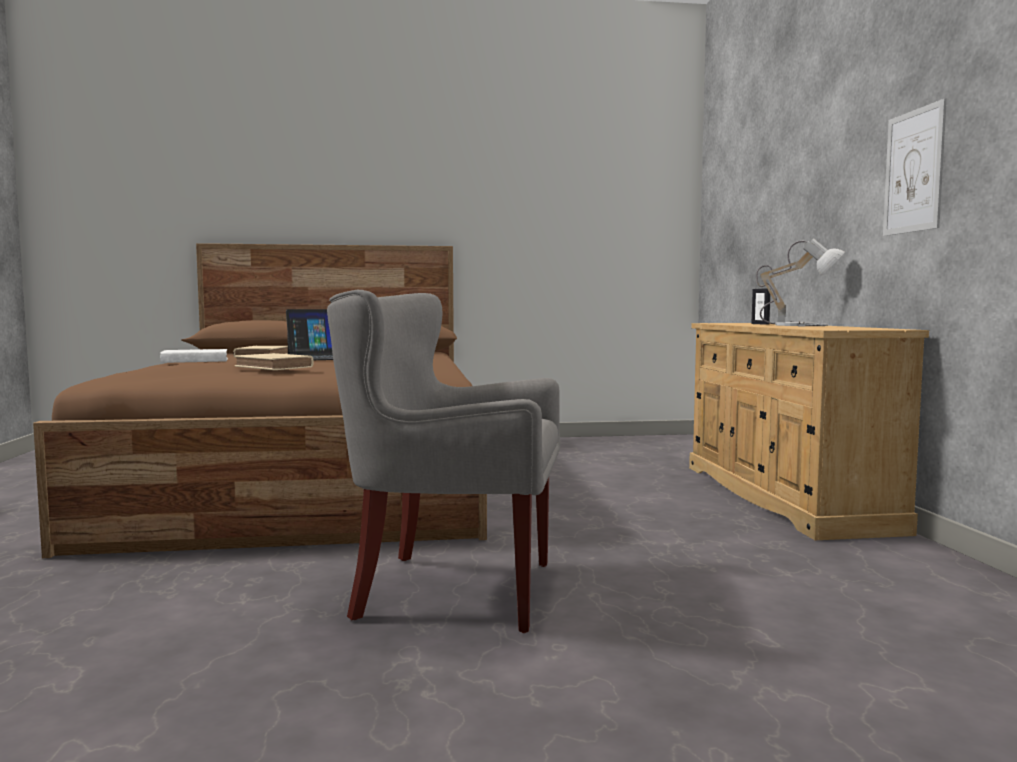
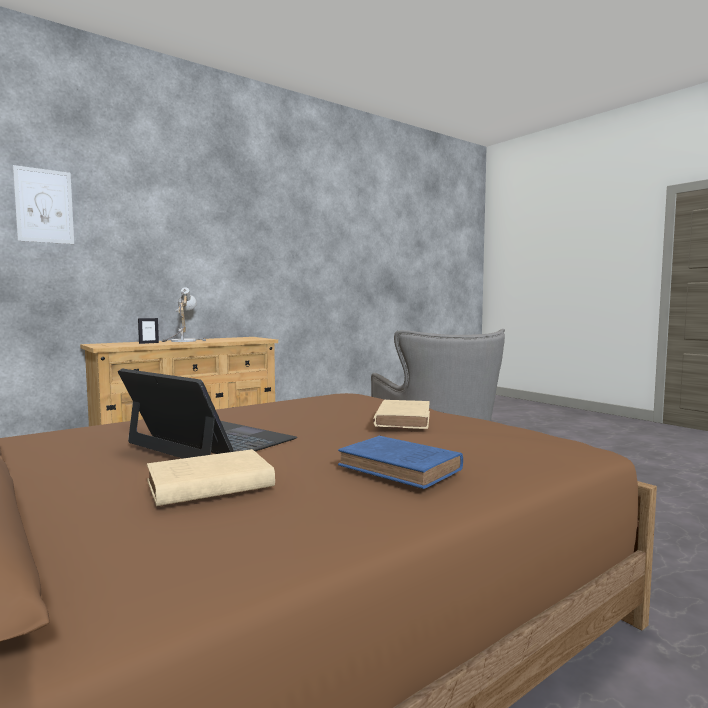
camera: 120 degrees left, 0 degrees up
white book [160,349,228,363] -> blue book [338,436,463,489]
picture [883,98,947,236] -> picture moved to [13,165,74,244]

